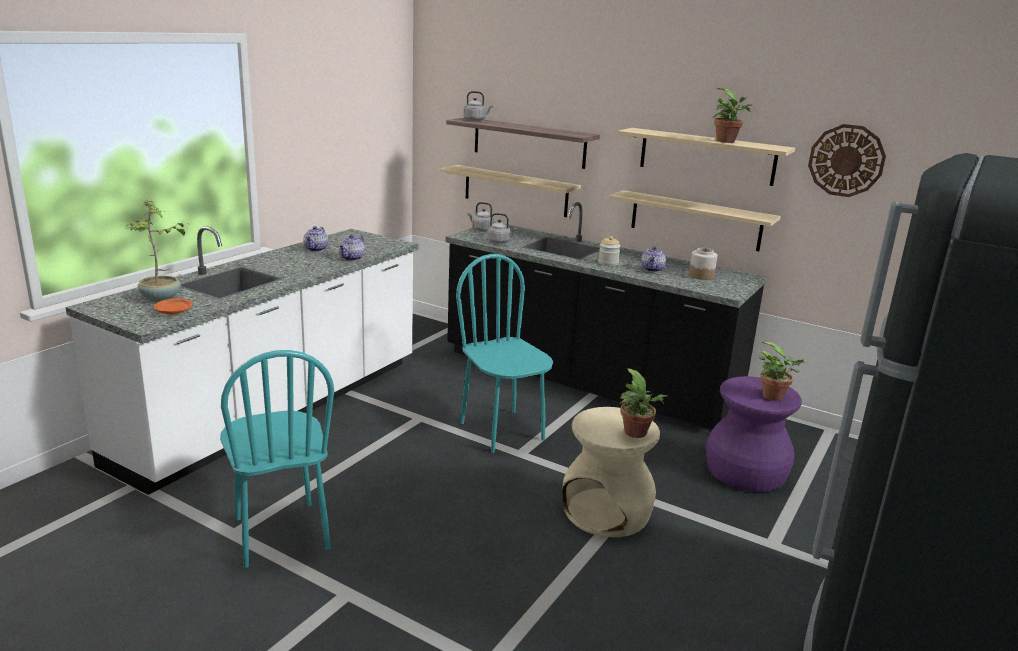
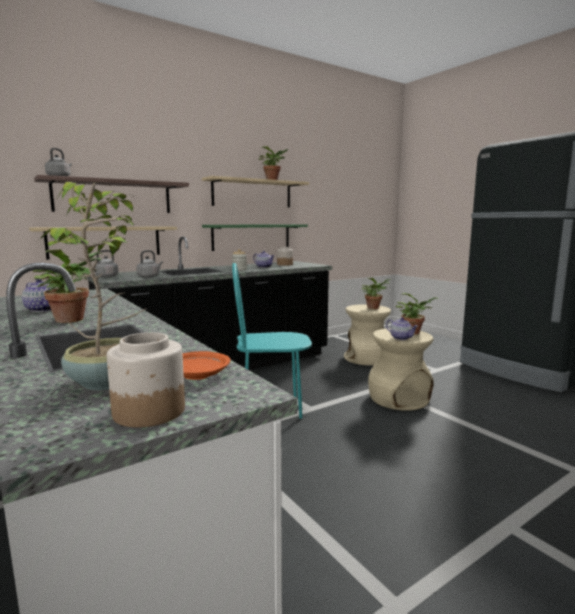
camera: 65 degrees left, 10 degrees down
turquoise chair [220,350,334,568] -> none
teapot [339,234,365,261] -> teapot moved to [386,318,418,340]
beige shelf [609,190,781,251] -> green shelf [202,224,308,251]
purple stool [706,376,802,492] -> beige stool [344,304,391,366]
wall clock [808,124,886,197] -> none
none -> potted plant [33,249,103,323]
none -> jar [107,332,185,427]

